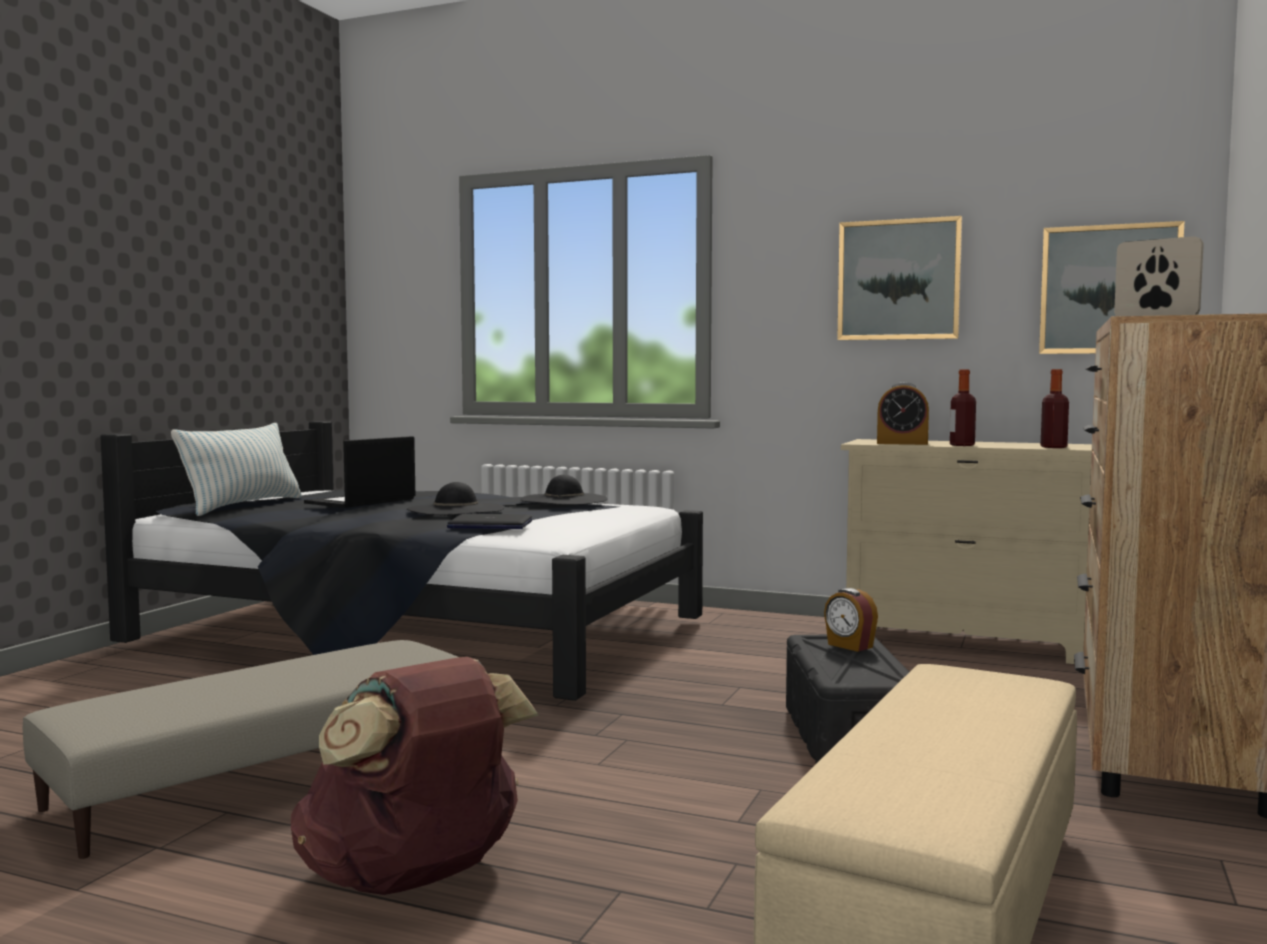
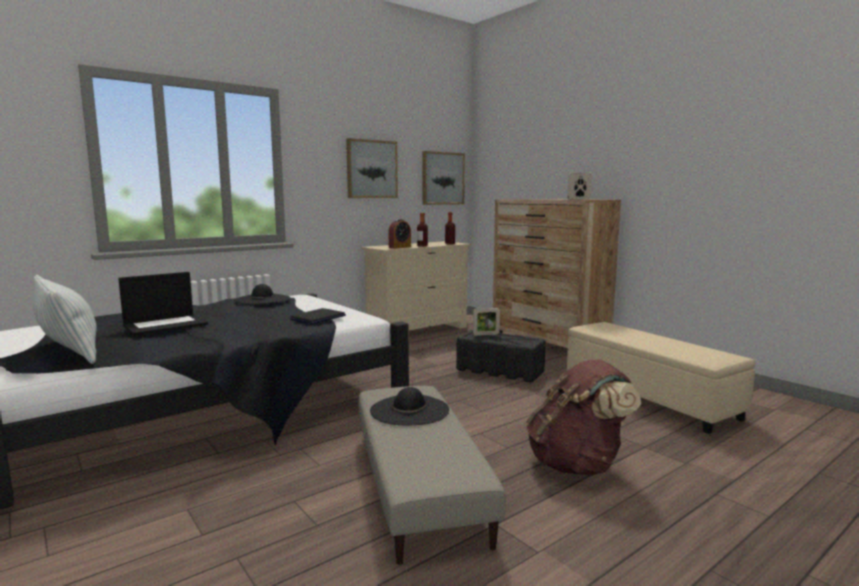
camera: 60 degrees left, 5 degrees up
laptop [304,436,415,508] -> laptop turned 105 degrees counterclockwise [118,272,208,336]
black hat [407,482,504,515] -> black hat moved to [370,387,449,425]
alarm clock [824,588,878,652] -> picture frame [473,308,500,336]

